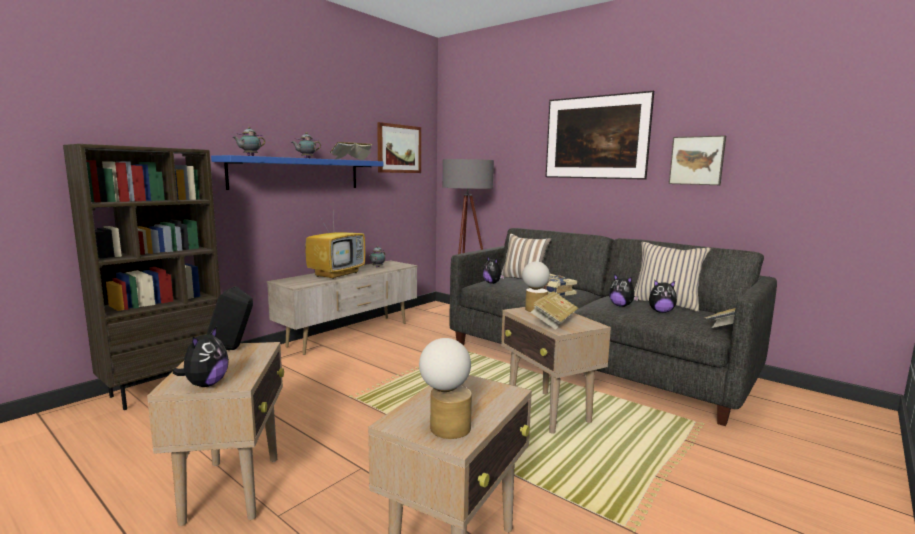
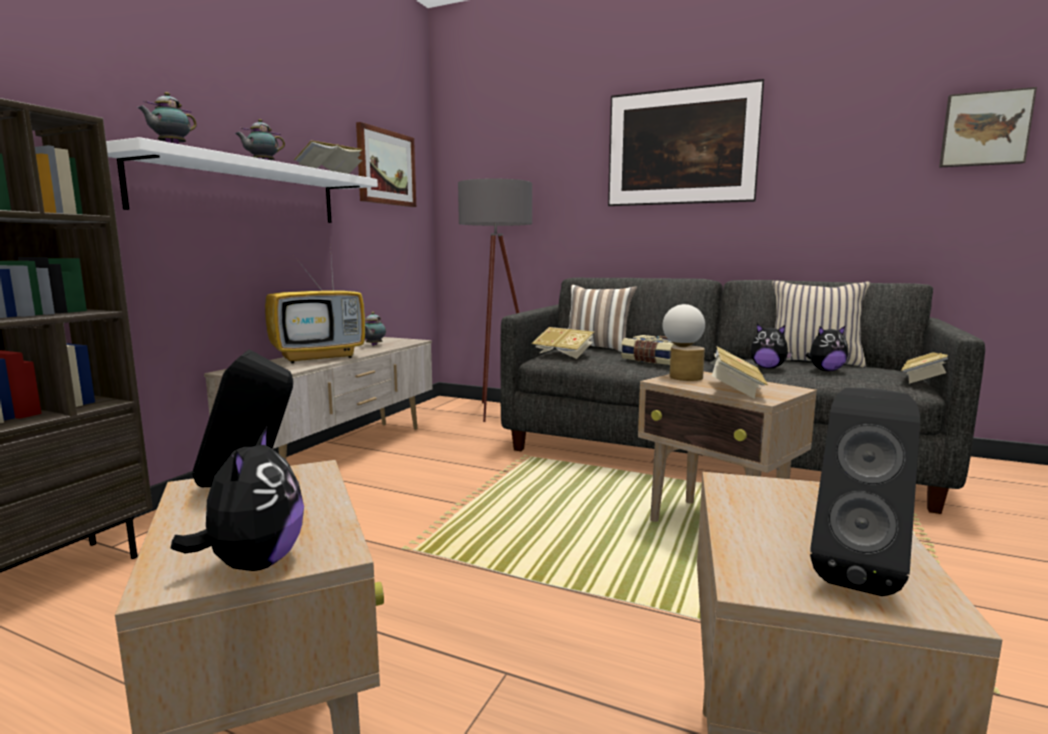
camera: 15 degrees left, 0 degrees up
blue shelf [211,155,383,190] -> white shelf [106,137,378,223]
television [305,212,365,279] -> television turned 45 degrees clockwise [265,245,365,363]
table lamp [419,338,472,439] -> black speaker [810,388,920,596]
plush toy [483,256,505,284] -> book [531,327,594,359]
picture [669,135,726,185] -> picture moved to [939,87,1037,168]

